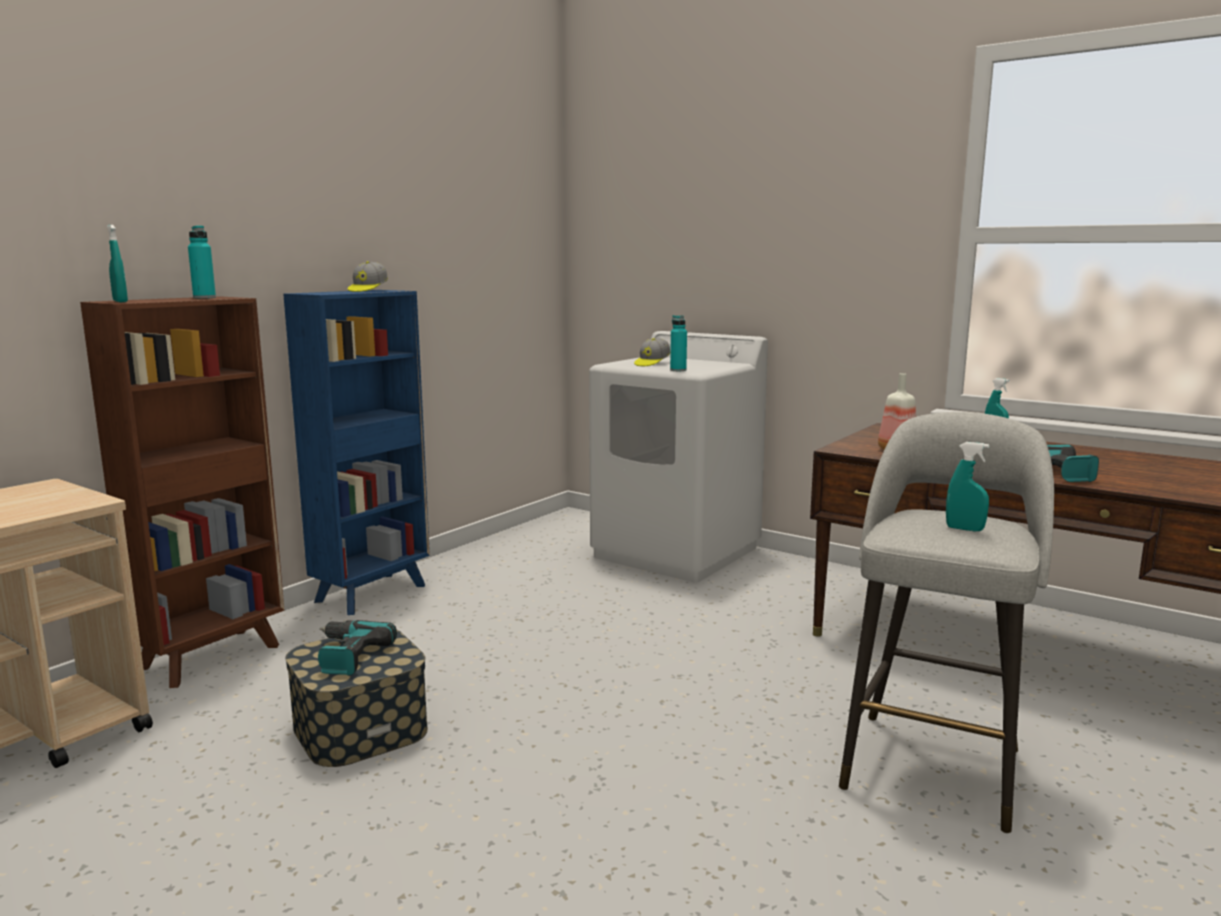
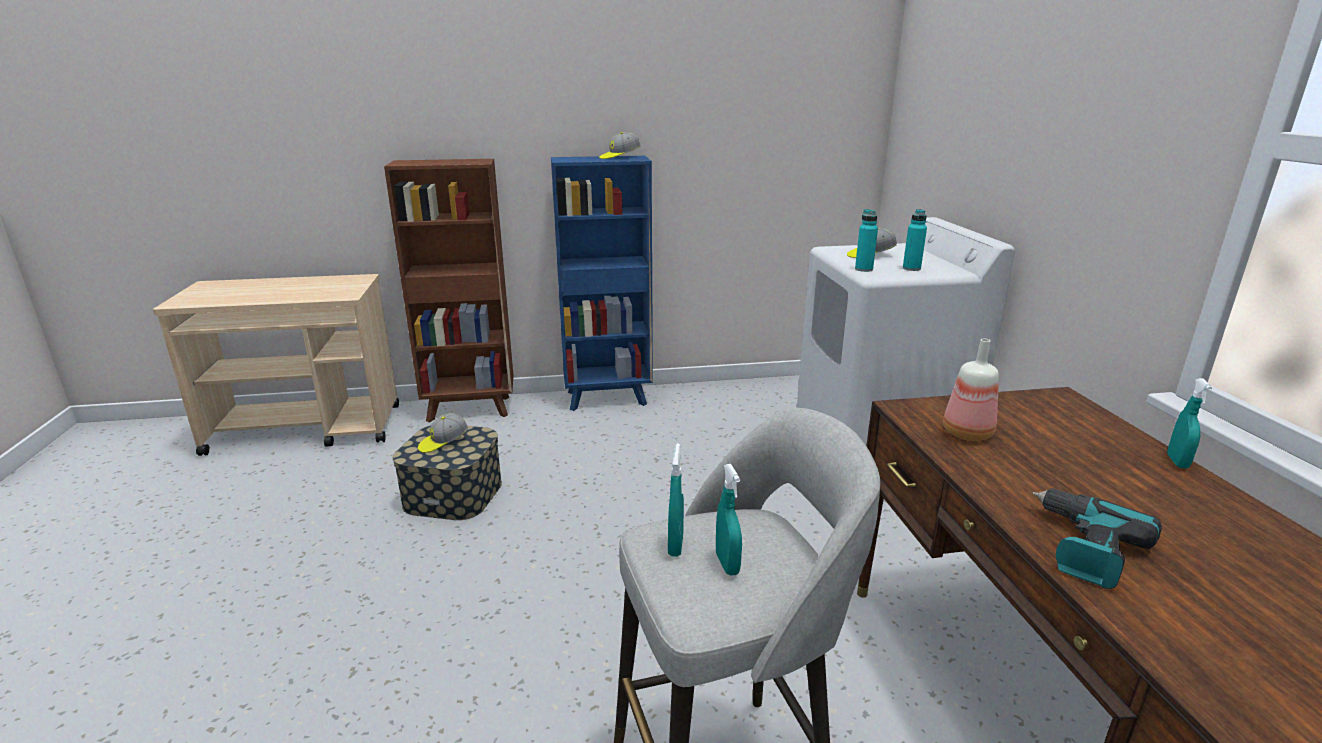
camera: 45 degrees right, 10 degrees up
turquoise spray bottle [107,225,128,302] -> turquoise spray bottle moved to [668,443,684,557]
turquoise bottle [188,225,216,298] -> turquoise bottle moved to [903,209,927,271]
power drill [318,620,397,676] -> cap [418,413,468,453]

